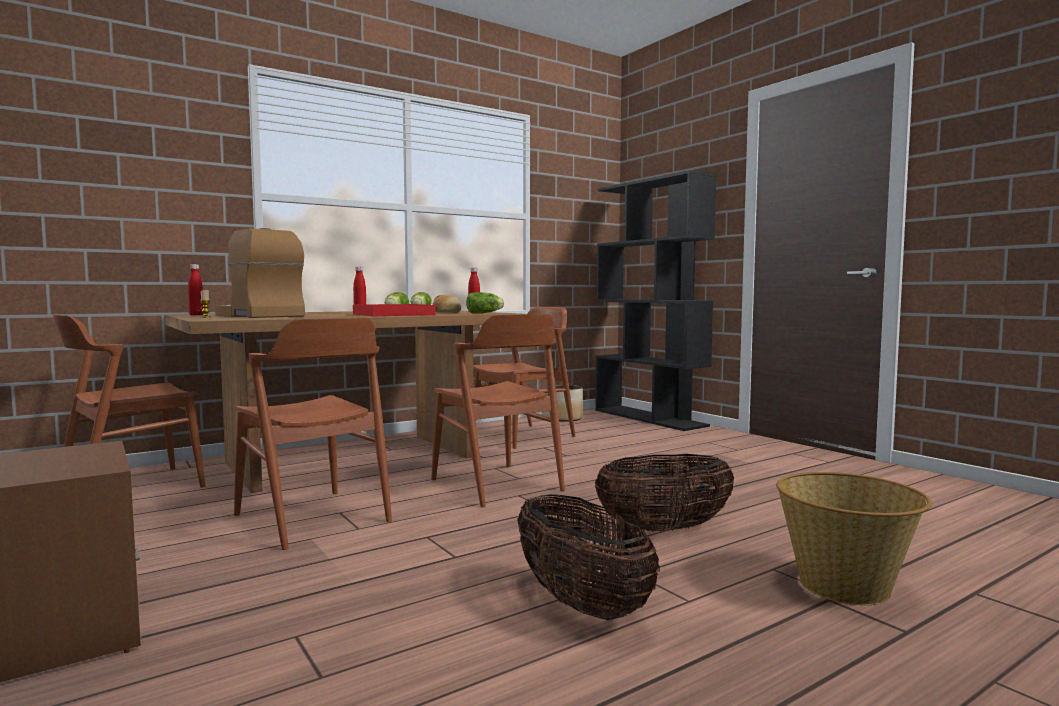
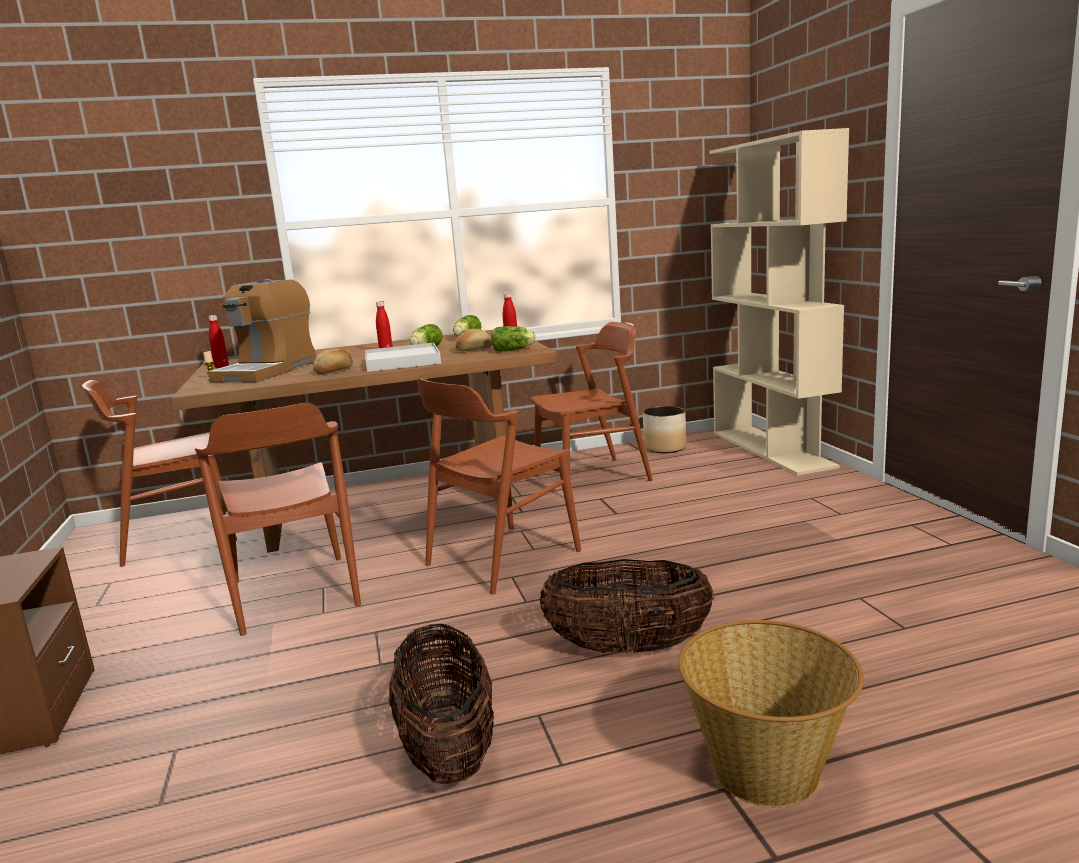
camera: 20 degrees right, 10 degrees up
coffee machine [215,228,305,318] -> coffee machine turned 135 degrees counterclockwise [208,279,316,382]
red tray [353,304,436,316] -> white tray [365,343,441,372]
brown chair [431,314,565,507] -> brown chair turned 60 degrees clockwise [417,379,581,595]
black bookcase [595,170,716,431] -> beige bookcase [709,128,849,476]
none -> bread [313,348,353,375]

